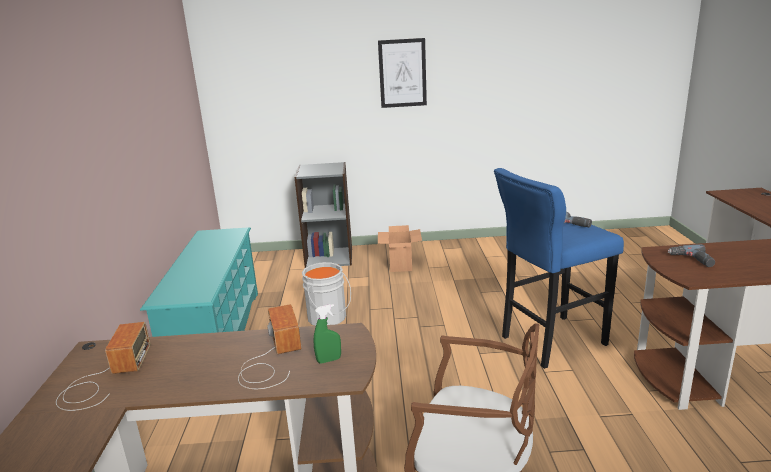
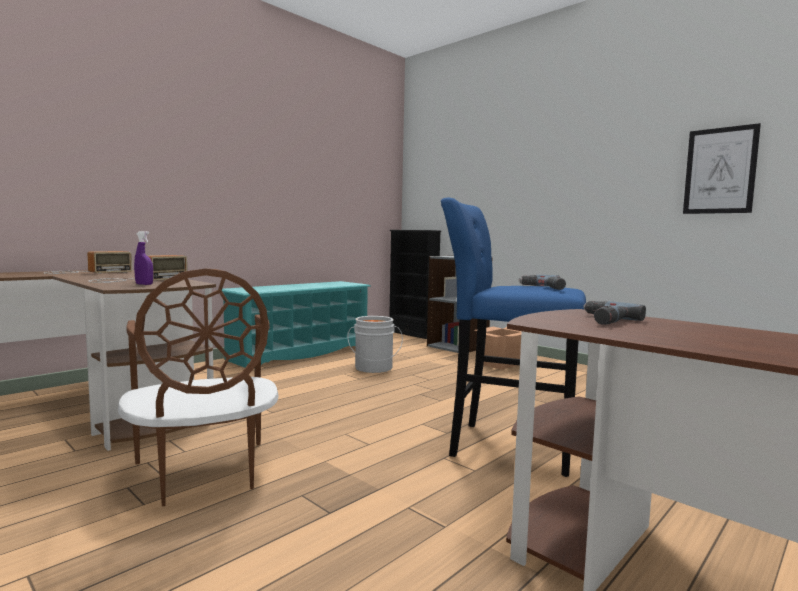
camera: 45 degrees right, 15 degrees down
green spray bottle [314,304,341,364] -> purple spray bottle [134,231,153,285]
picture [378,38,427,108] -> picture moved to [683,123,761,214]
none -> black bookcase [389,230,441,339]

